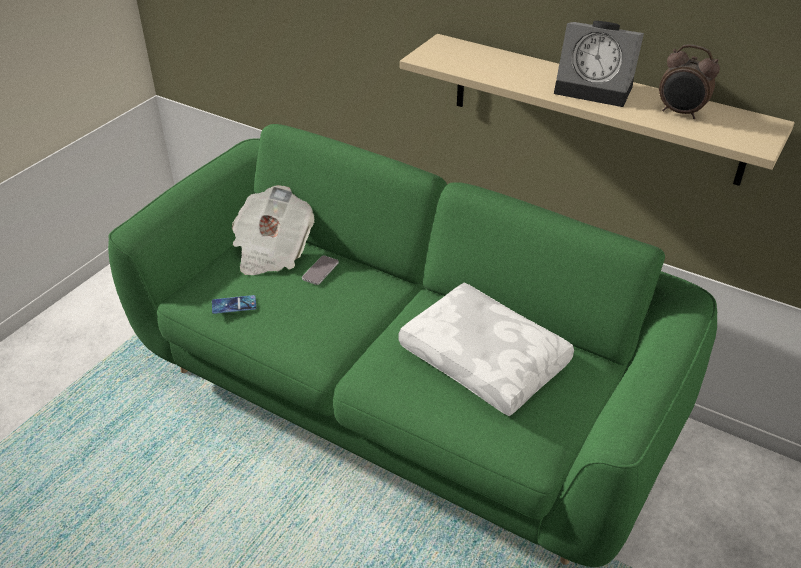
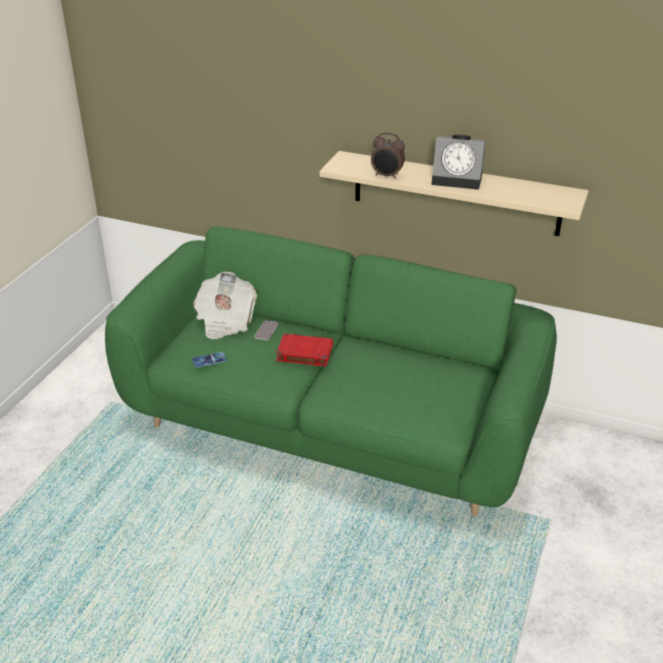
camera: 10 degrees left, 5 degrees down
white pillow [399,283,574,416] -> none
alarm clock [659,44,720,119] -> alarm clock moved to [371,132,405,179]
none -> red book [276,334,333,366]

